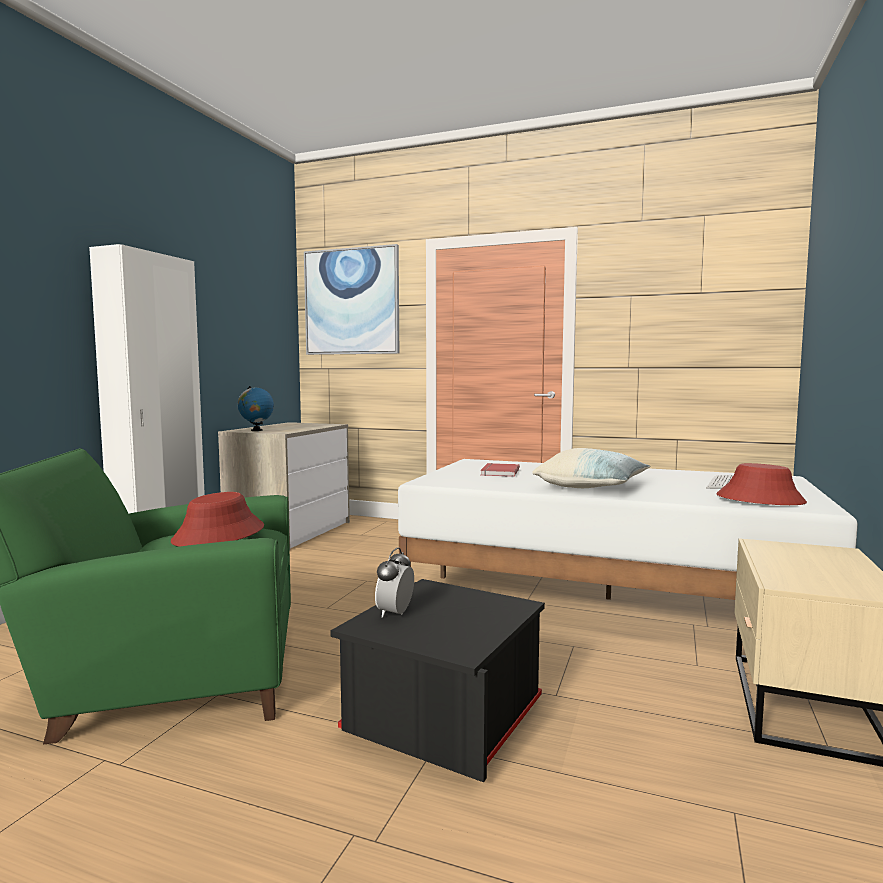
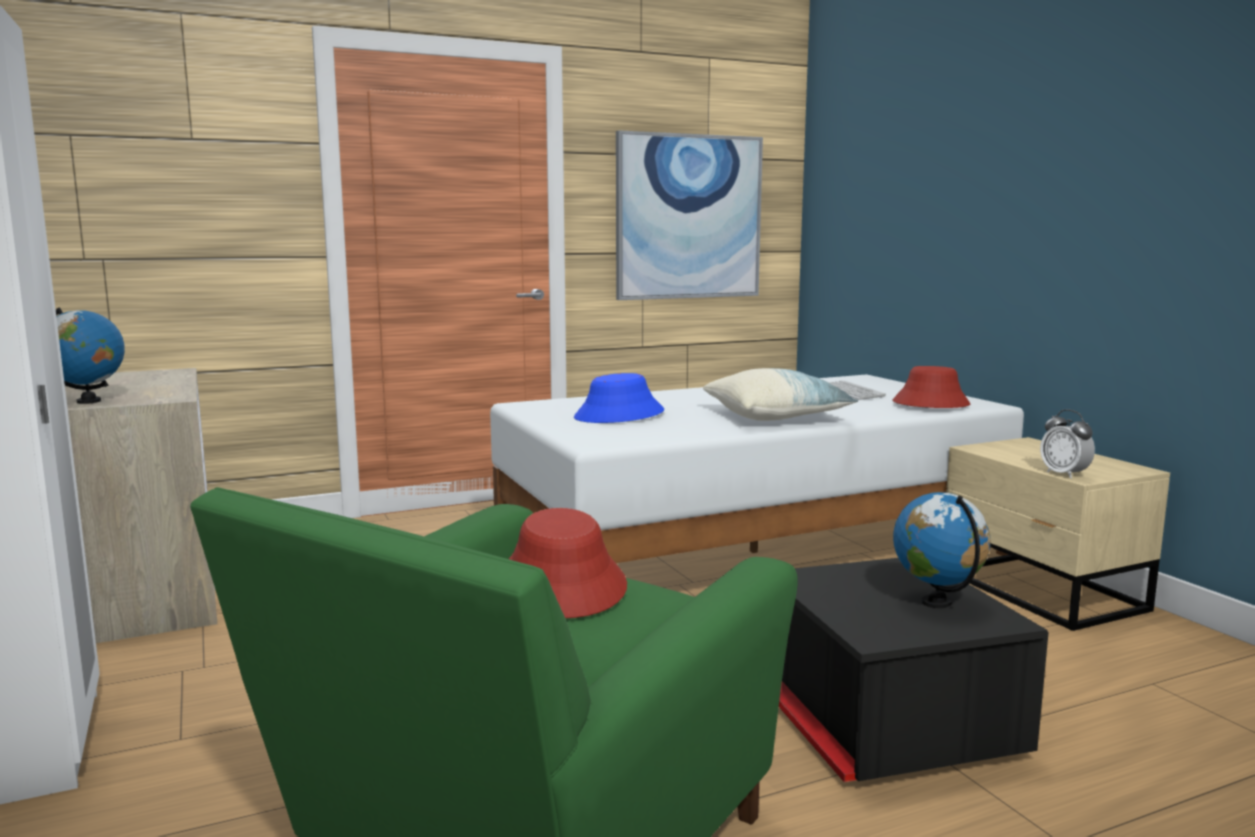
camera: 45 degrees left, 5 degrees up
picture [304,244,399,355] -> picture moved to [616,130,763,300]
alarm clock [375,548,414,618] -> alarm clock moved to [1040,410,1095,479]
red book [480,463,520,477] -> blue hat [574,373,664,423]
none -> globe [893,492,991,608]

